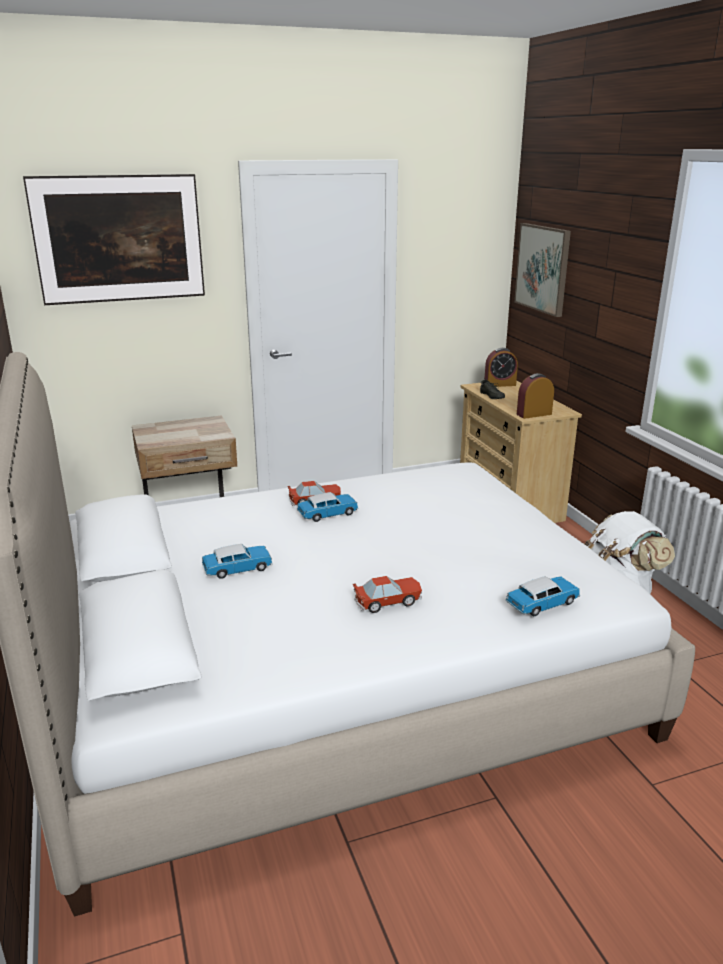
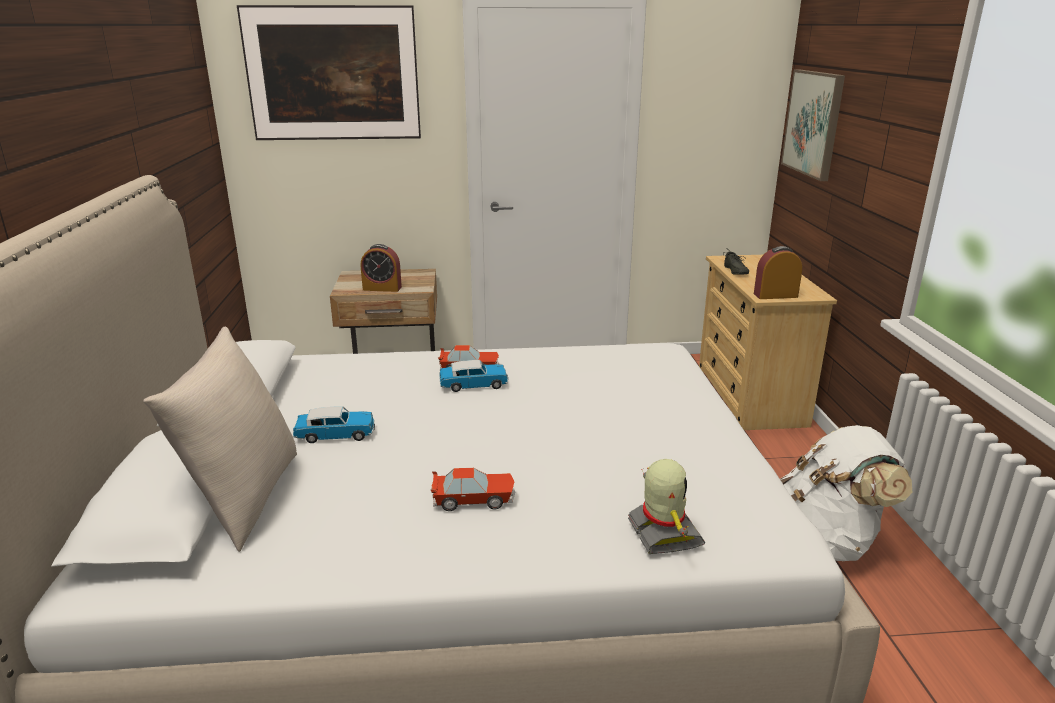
camera: 15 degrees right, 0 degrees up
alarm clock [484,348,518,387] -> alarm clock moved to [361,244,402,292]
toy car [506,576,580,616] -> toy robot [628,459,705,554]
none -> beige pillow [143,327,297,552]

